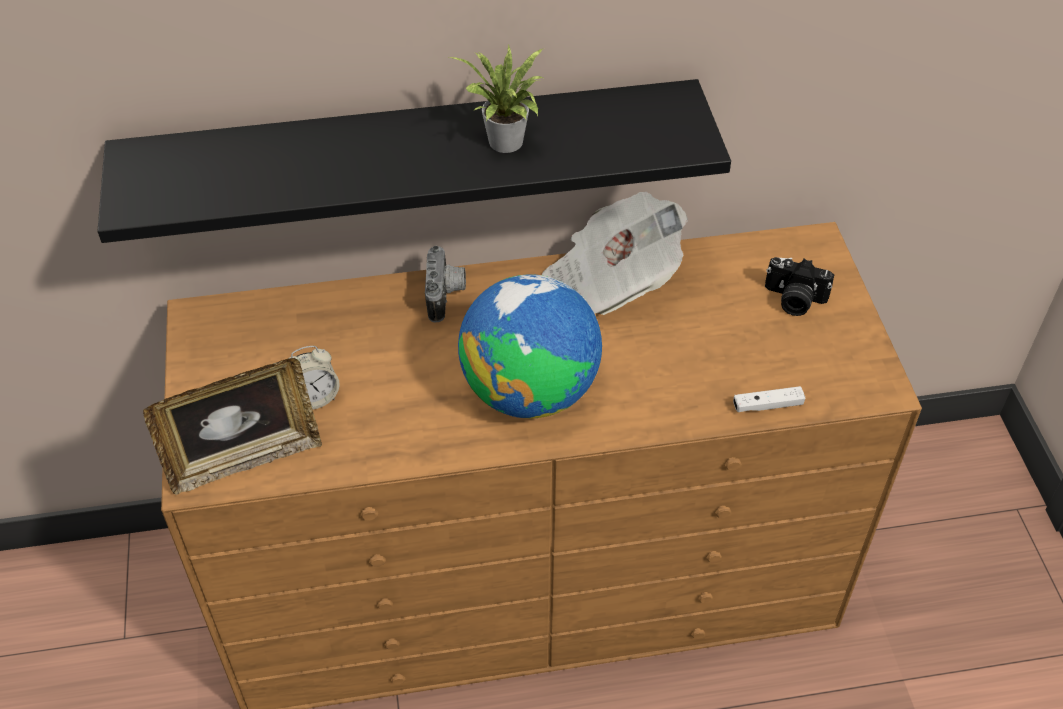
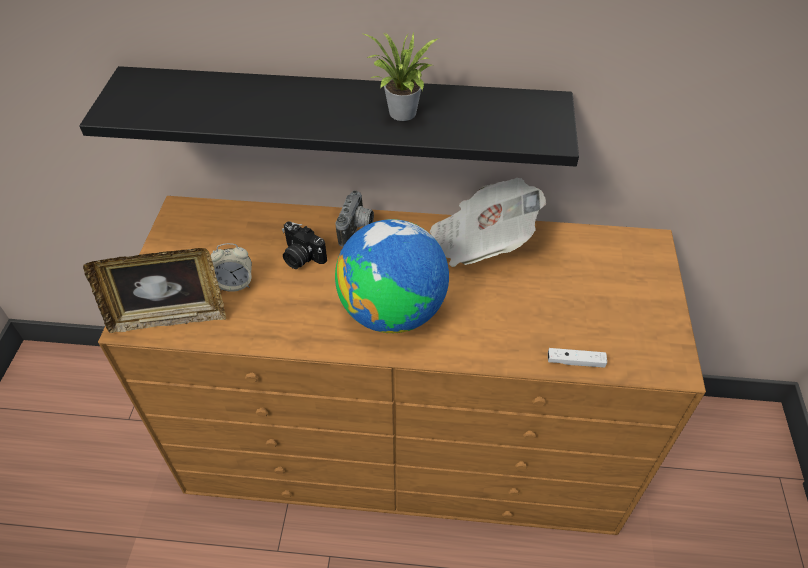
camera: 15 degrees right, 0 degrees up
camera [765,257,834,316] -> camera moved to [282,221,327,269]

